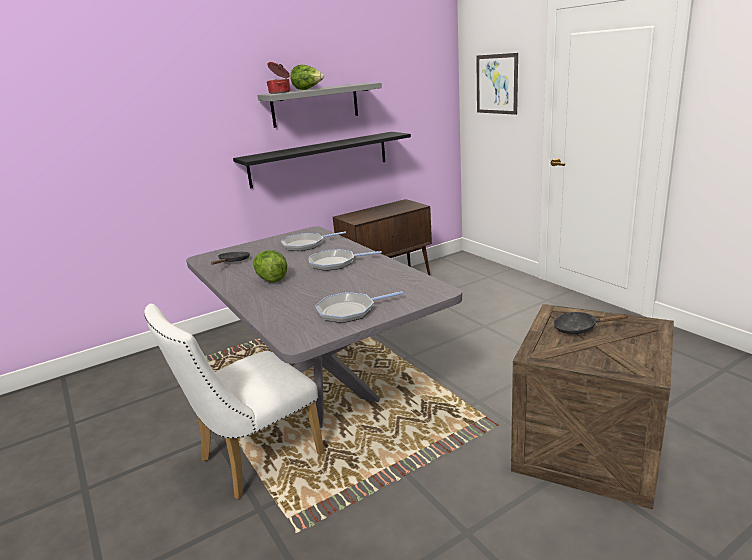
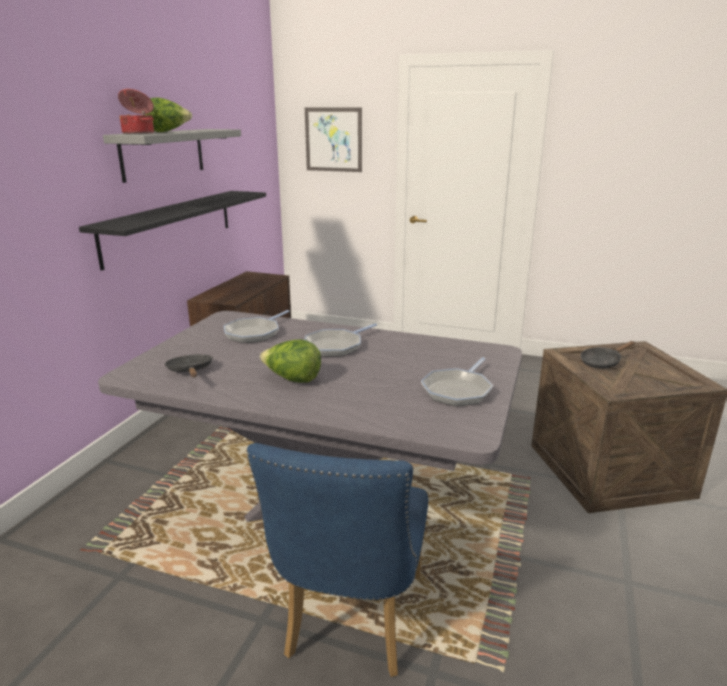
camera: 40 degrees left, 0 degrees up
white chair [144,304,324,499] -> blue chair [247,443,428,677]

